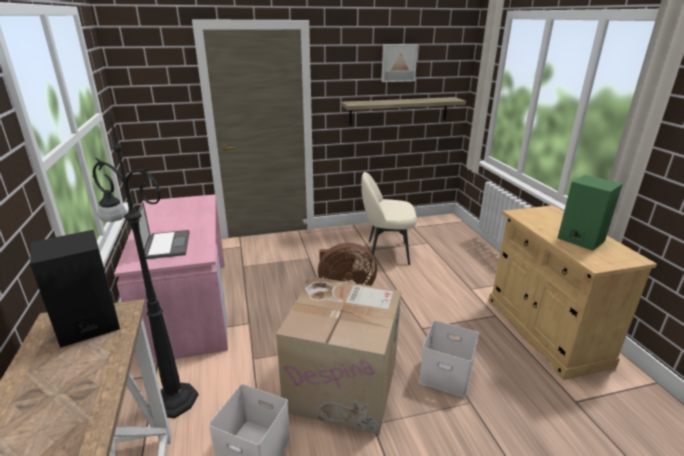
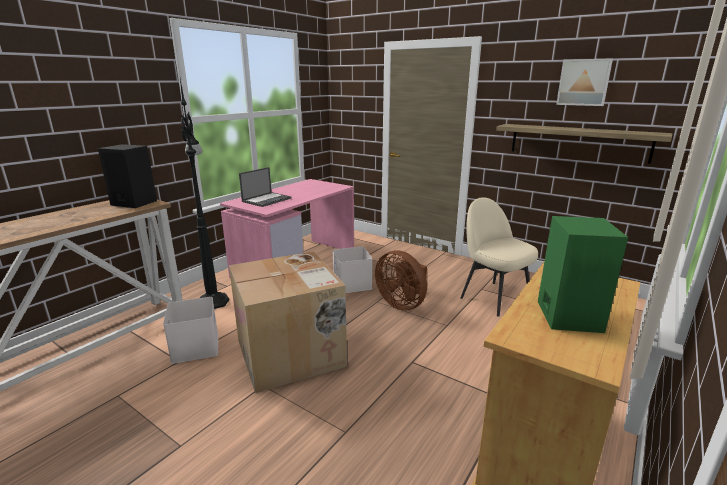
camera: 50 degrees right, 5 degrees down
white storage box [419,320,479,398] -> white storage box moved to [332,246,372,293]

